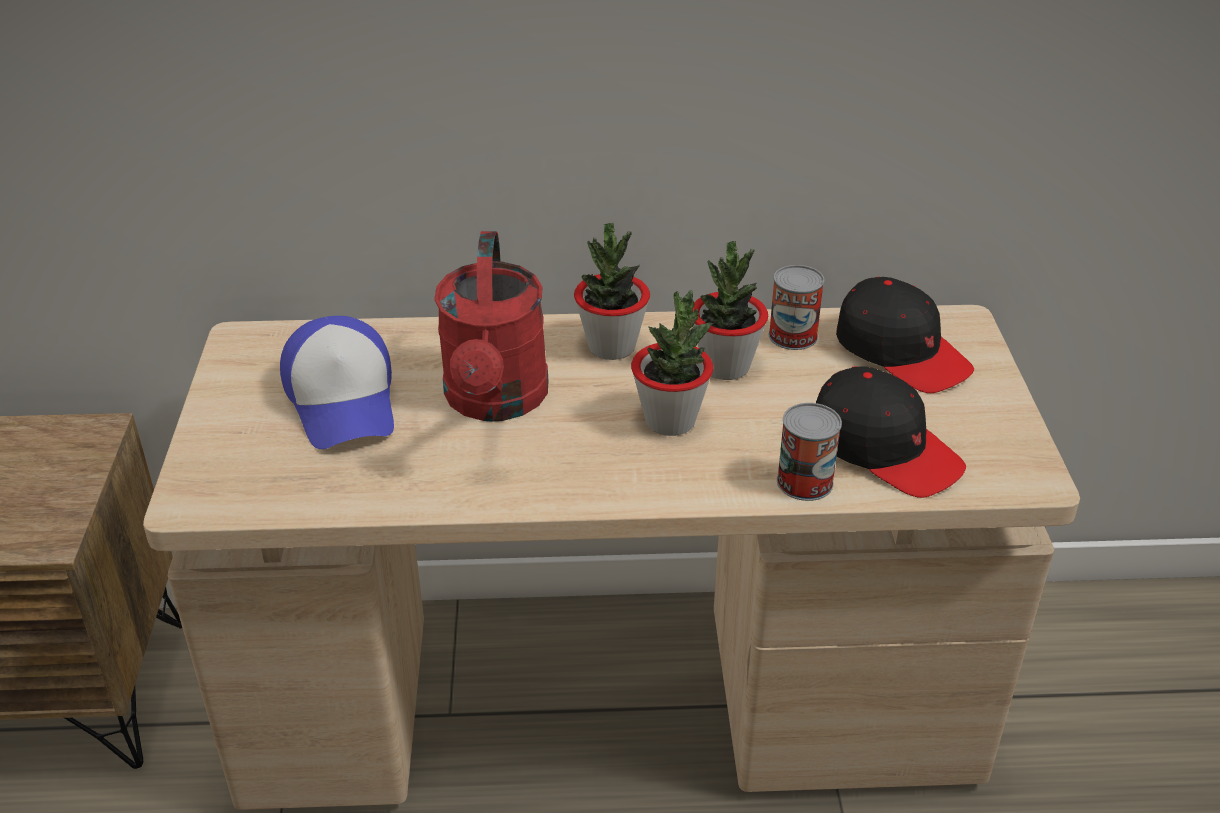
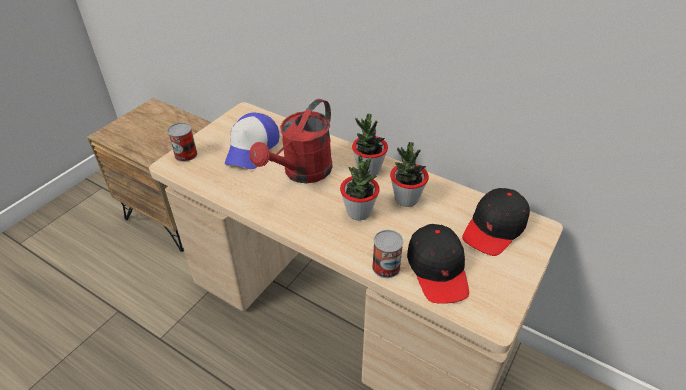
camera: 35 degrees right, 5 degrees up
can [769,265,824,350] -> can moved to [167,123,197,162]
black cap [836,277,974,393] -> black cap turned 45 degrees clockwise [462,188,530,256]

